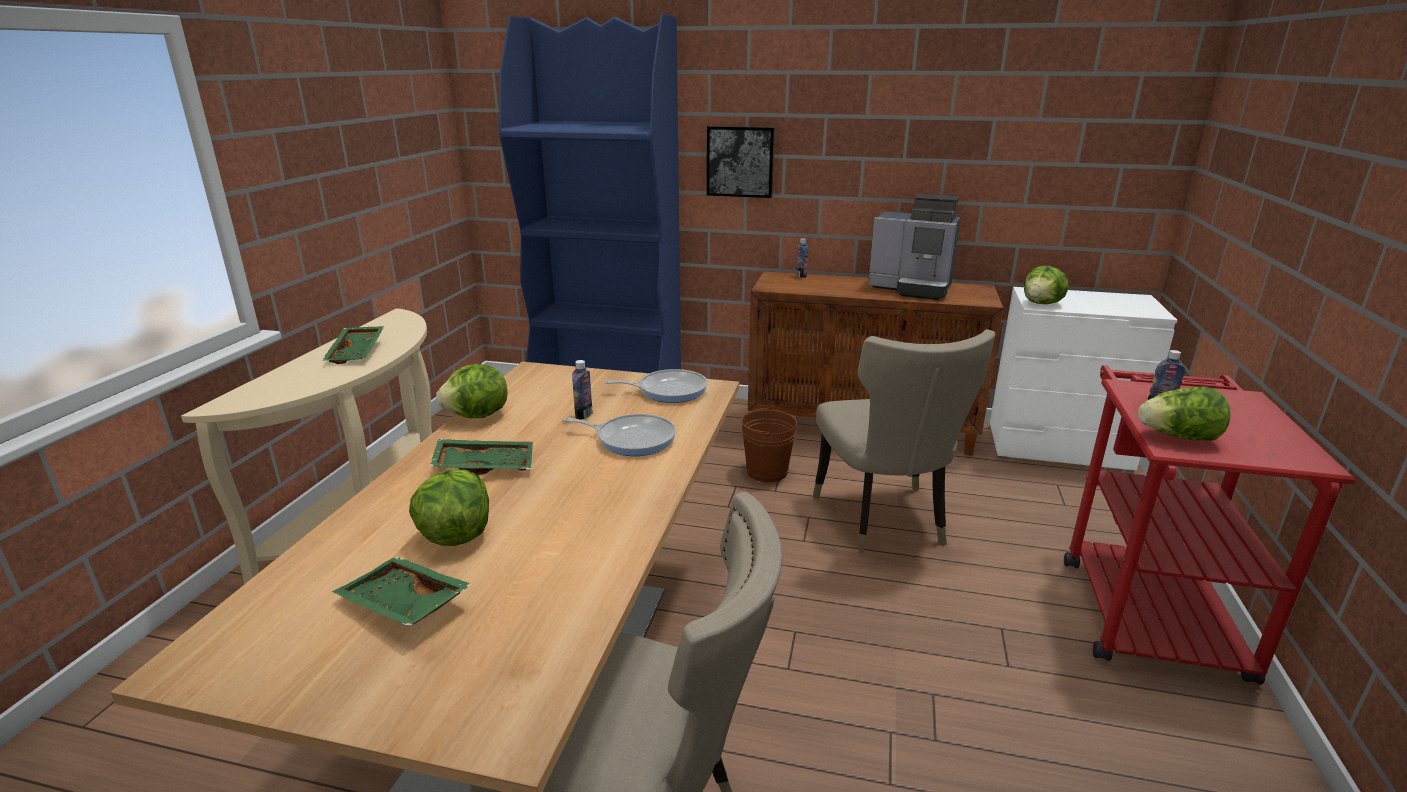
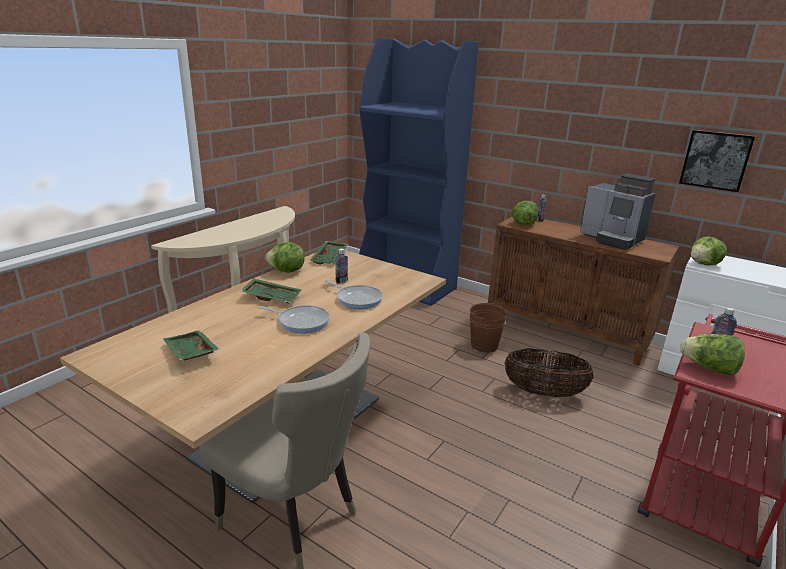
camera: 20 degrees right, 0 degrees up
green tray [322,326,384,364] -> green tray moved to [309,241,349,264]
lettuce [409,469,489,546] -> lettuce moved to [512,201,538,225]
frying pan [604,369,707,403] -> frying pan moved to [258,305,330,333]
picture [707,126,775,198] -> picture moved to [679,130,755,192]
beige chair [813,329,996,553] -> basket [504,348,594,397]

